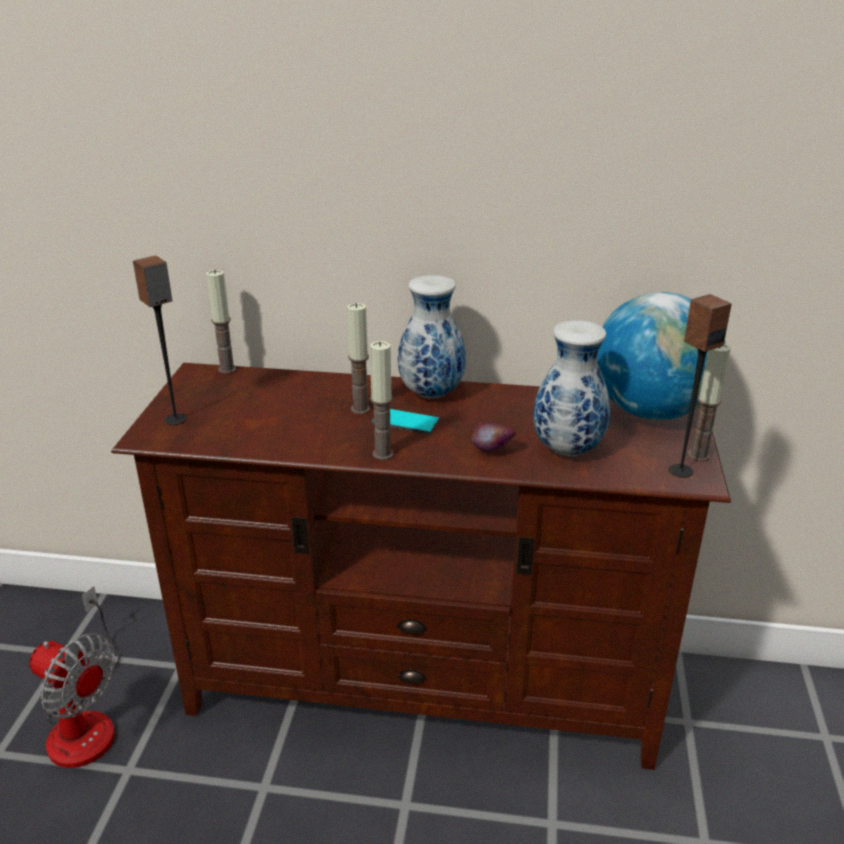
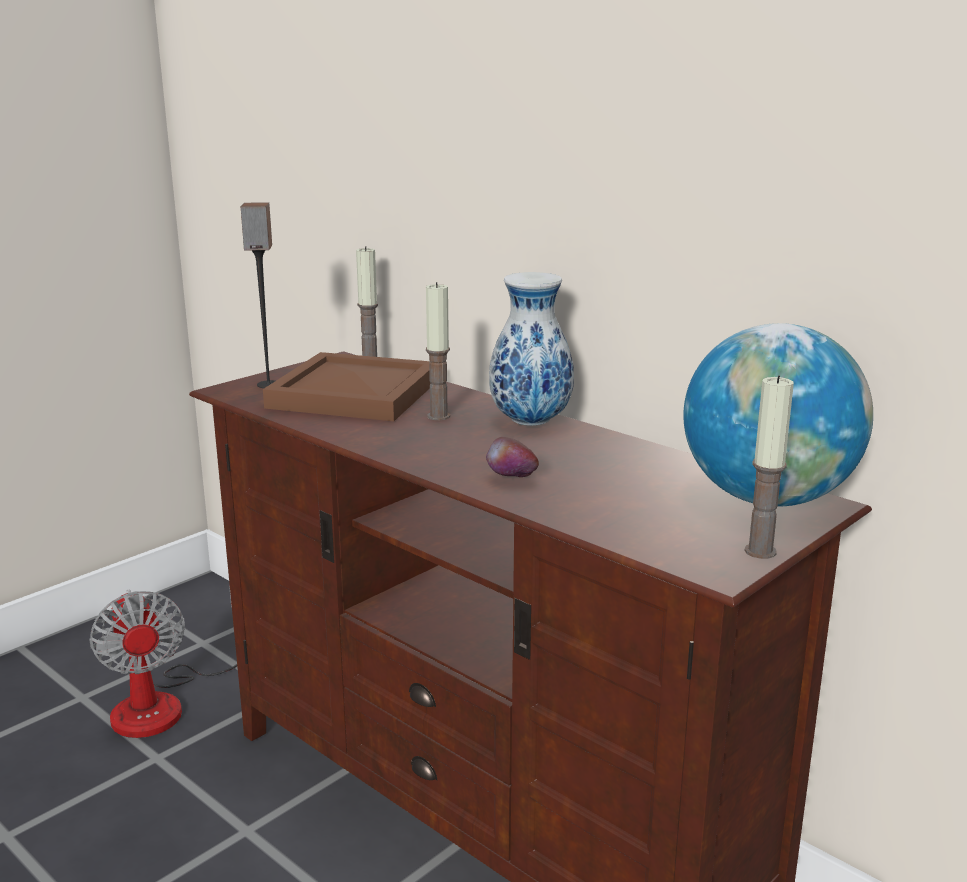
camera: 35 degrees right, 10 degrees down
candle [370,341,394,460] -> none
phone [371,409,440,435] -> none
vase [533,320,610,456] -> none
speaker [669,294,732,478] -> none
none -> brown tray [263,352,431,421]

